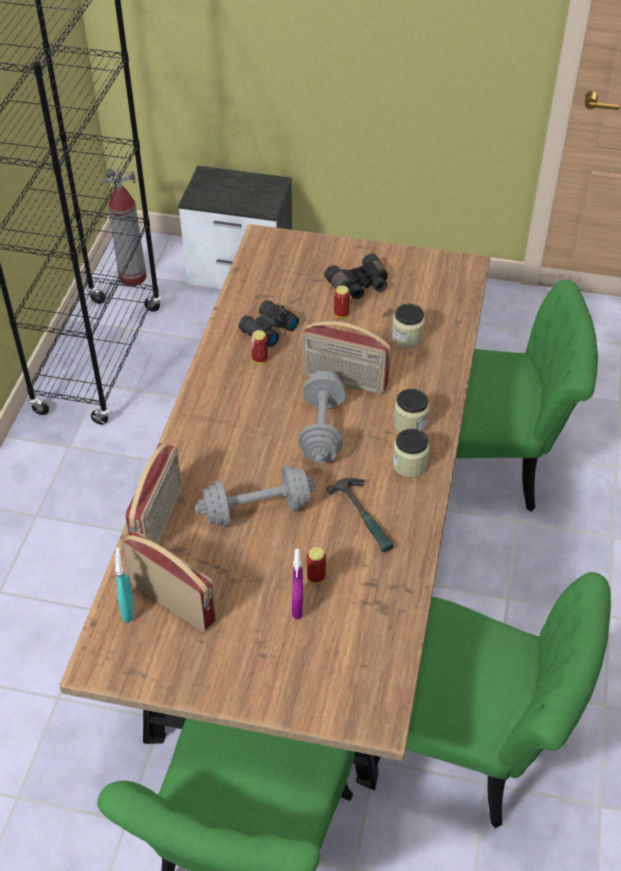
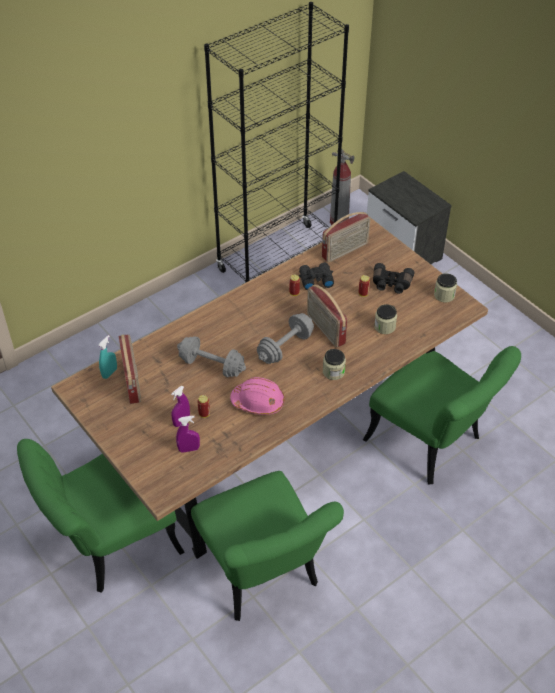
camera: 40 degrees right, 0 degrees up
radio [125,443,182,543] -> radio moved to [322,212,371,263]
hammer [326,478,393,552] -> pink hard hat [230,377,285,415]
jar [392,429,430,477] -> jar moved to [434,273,457,302]
none -> purple spray bottle [176,416,200,453]

